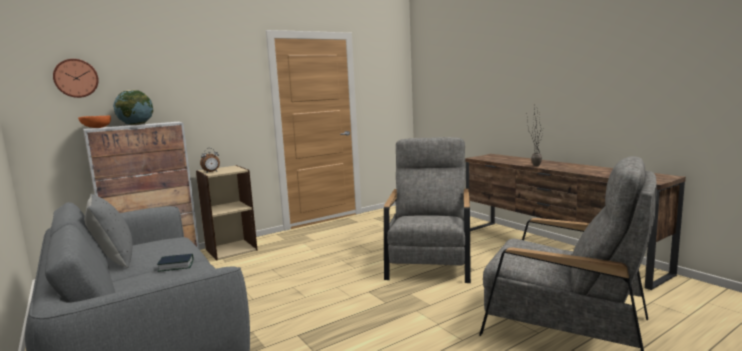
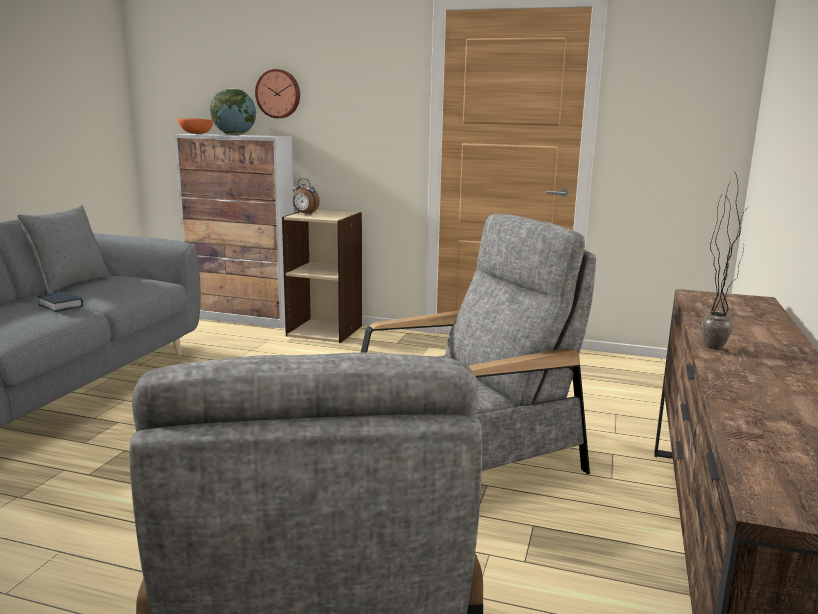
camera: 50 degrees right, 5 degrees up
wall clock [53,59,99,98] -> wall clock moved to [255,69,300,118]

